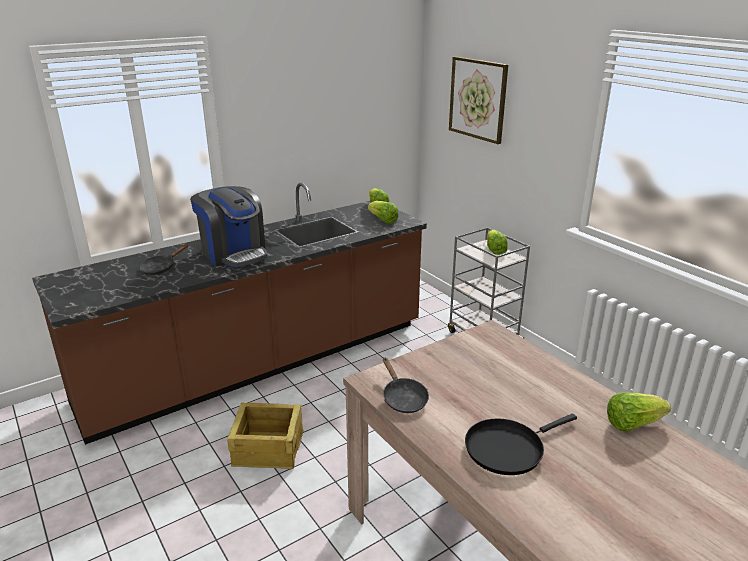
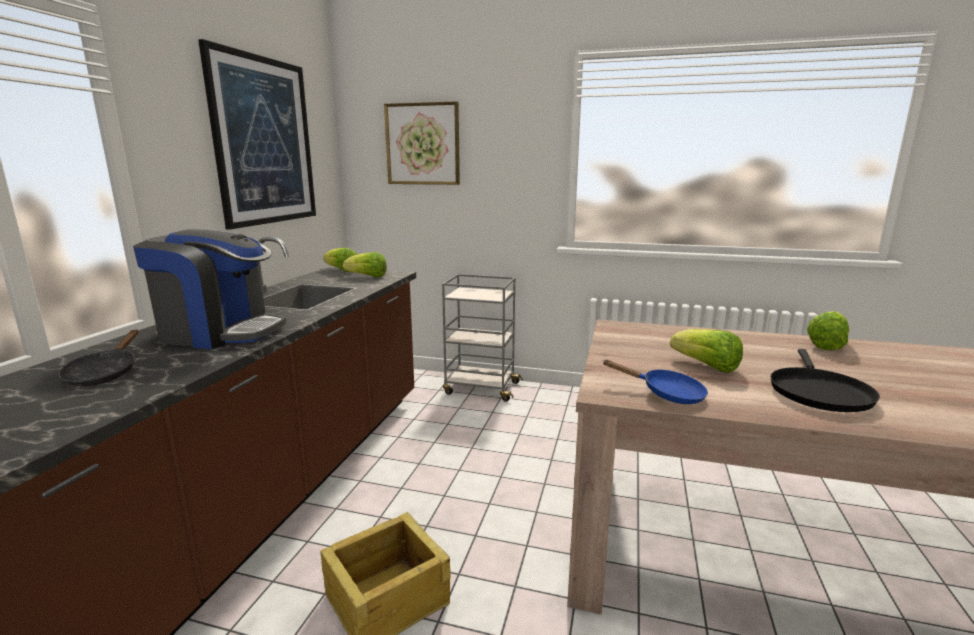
camera: 40 degrees left, 10 degrees down
black frying pan [383,357,429,413] -> blue frying pan [602,359,708,404]
lettuce [487,230,508,255] -> lettuce moved to [670,329,743,373]
none -> picture [198,39,316,230]

